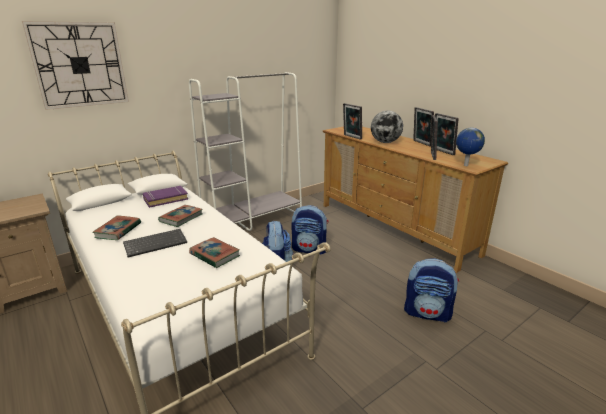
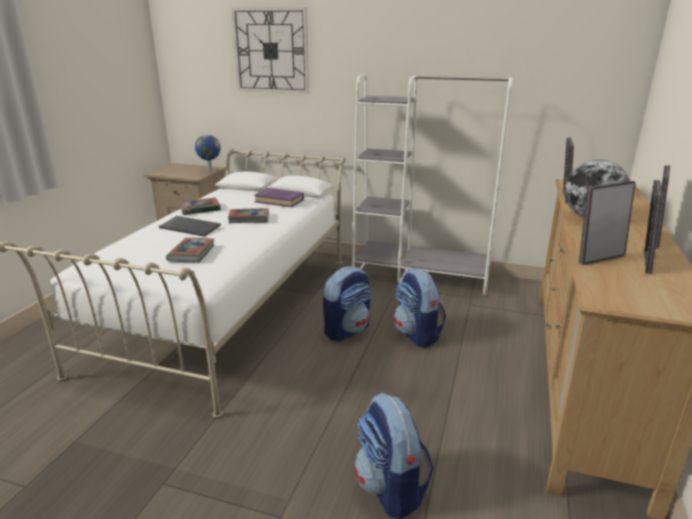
camera: 55 degrees right, 0 degrees up
globe [456,128,485,166] -> globe moved to [195,135,221,172]

